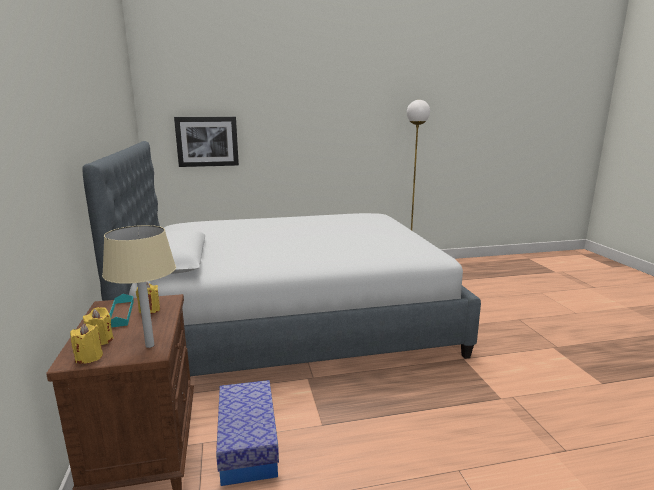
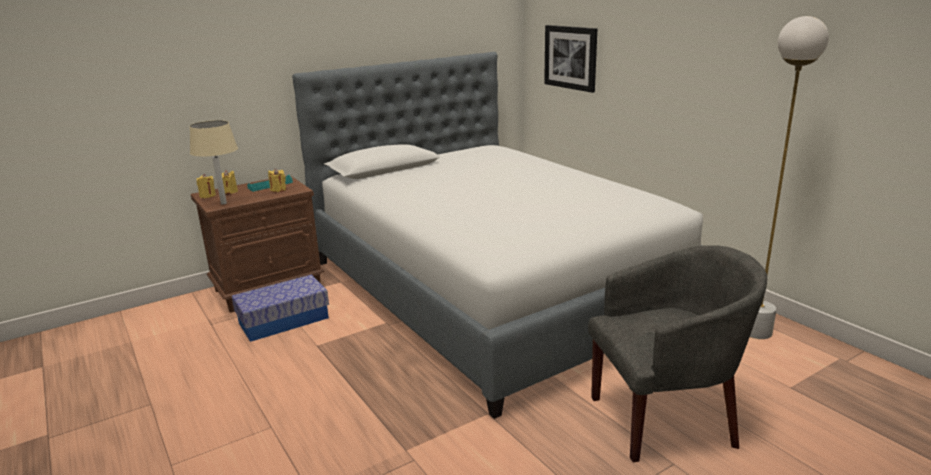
camera: 70 degrees right, 5 degrees up
none -> grey armchair [588,245,767,462]

